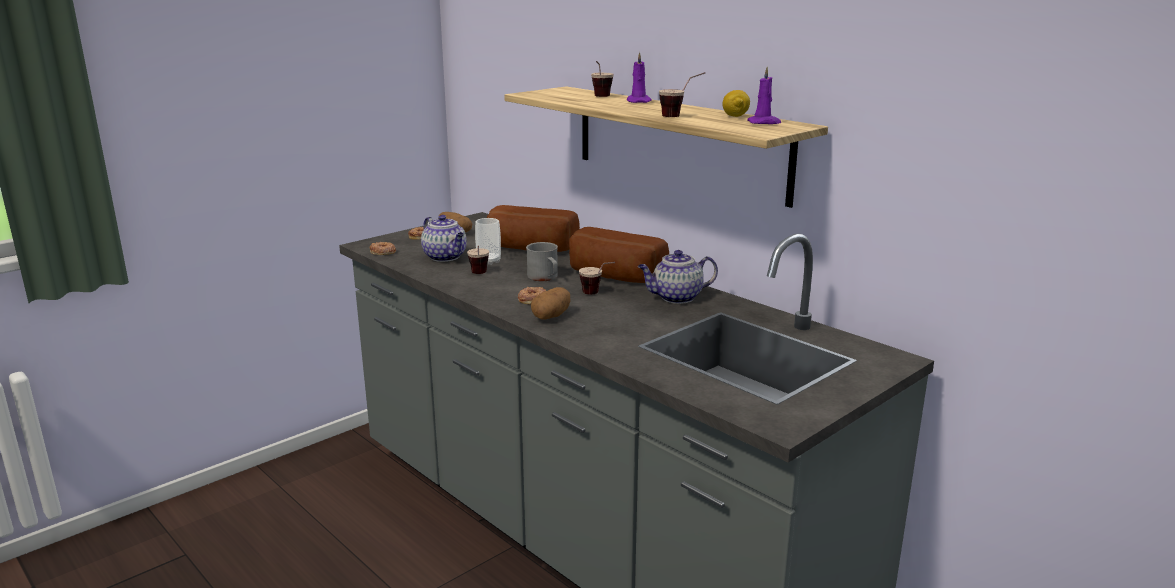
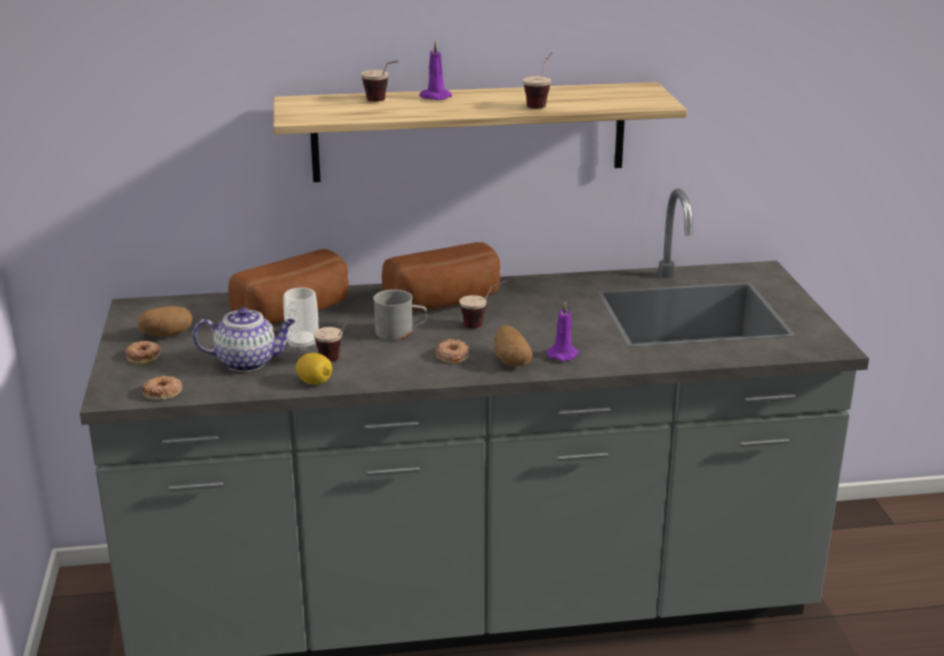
camera: 55 degrees left, 5 degrees up
teapot [638,250,718,304] -> none
lemon [722,90,750,117] -> lemon moved to [296,353,332,385]
purple candle [747,66,781,124] -> purple candle moved to [546,301,579,361]

